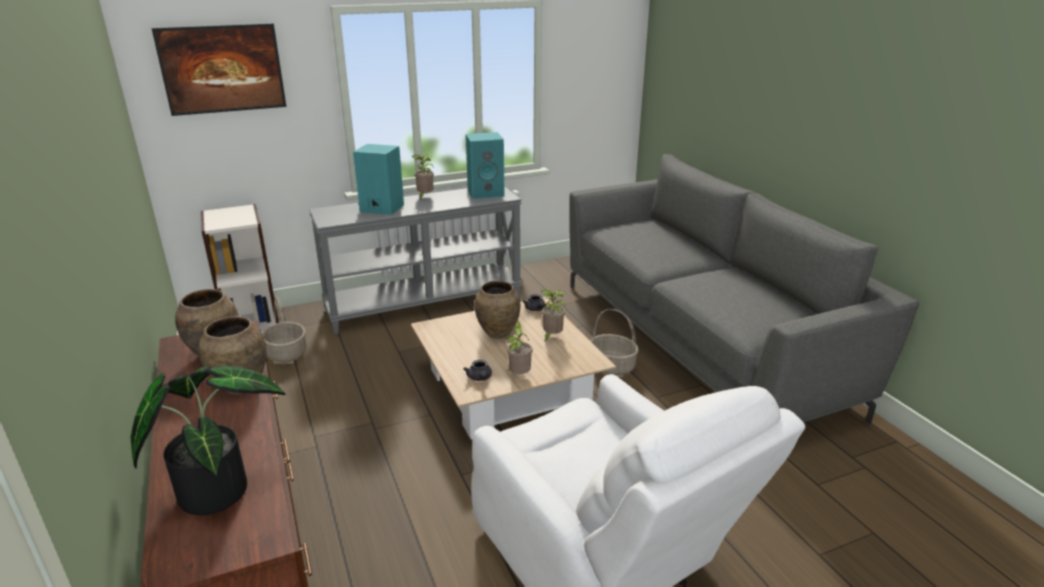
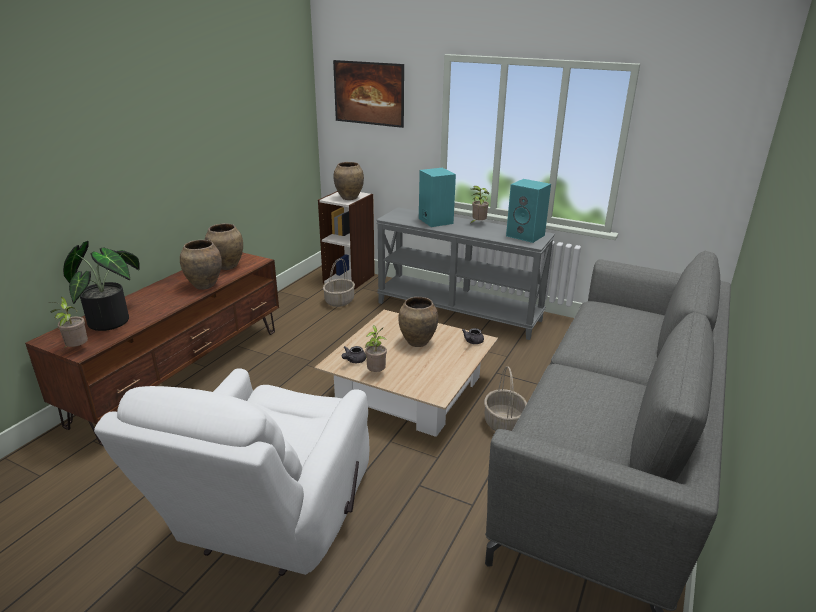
camera: 50 degrees right, 0 degrees up
potted plant [541,290,565,342] -> potted plant moved to [51,297,88,349]
none -> brown vase [333,162,364,200]

